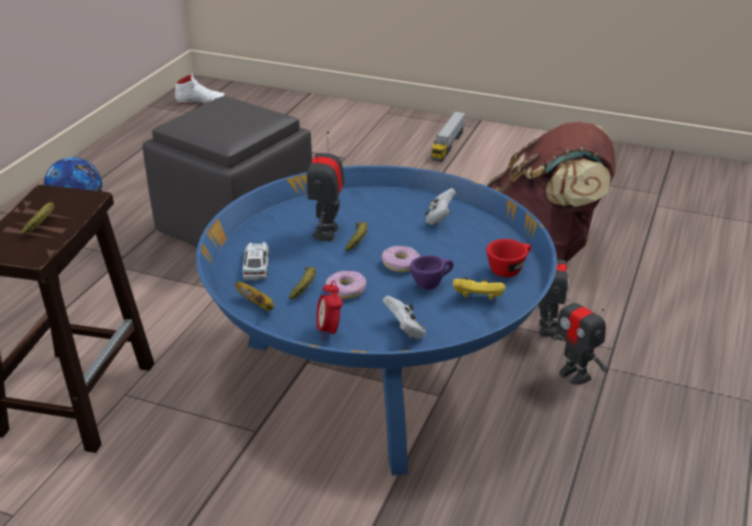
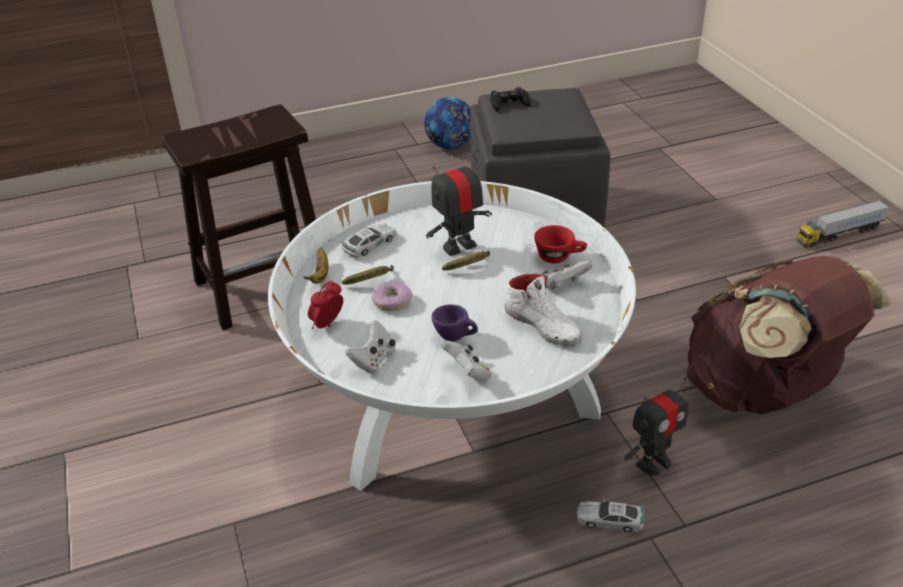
camera: 50 degrees right, 5 degrees up
banana [21,202,54,235] -> none
white shoe [175,74,225,104] -> white shoe moved to [505,274,582,346]
blue coffee table [196,165,557,476] -> white coffee table [268,181,636,491]
donut [381,246,420,272] -> none
yellow game controller [453,277,505,300] -> white game controller [441,340,491,381]
red cup [486,239,531,277] -> red cup moved to [534,225,587,263]
toy robot [551,285,608,385] -> toy car [577,499,645,532]
none -> black game controller [490,87,531,112]

